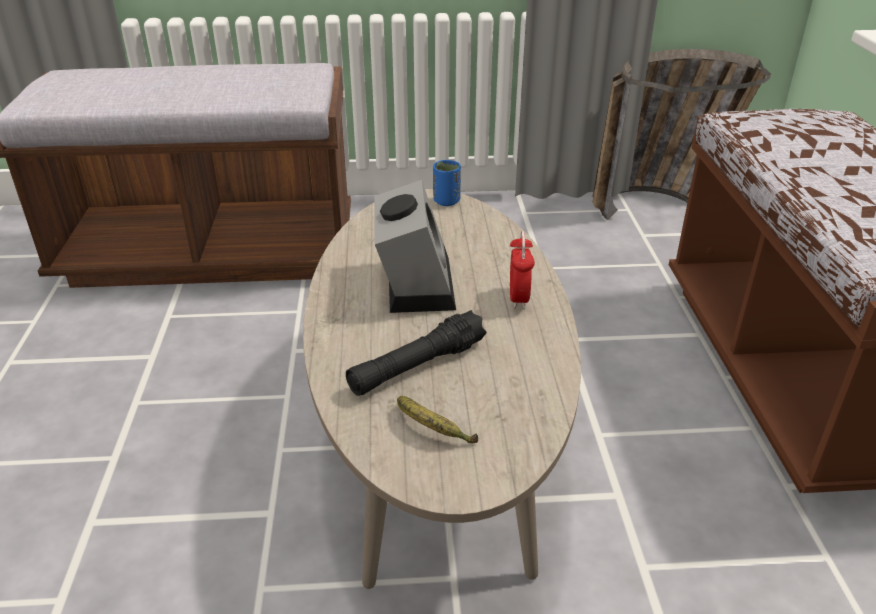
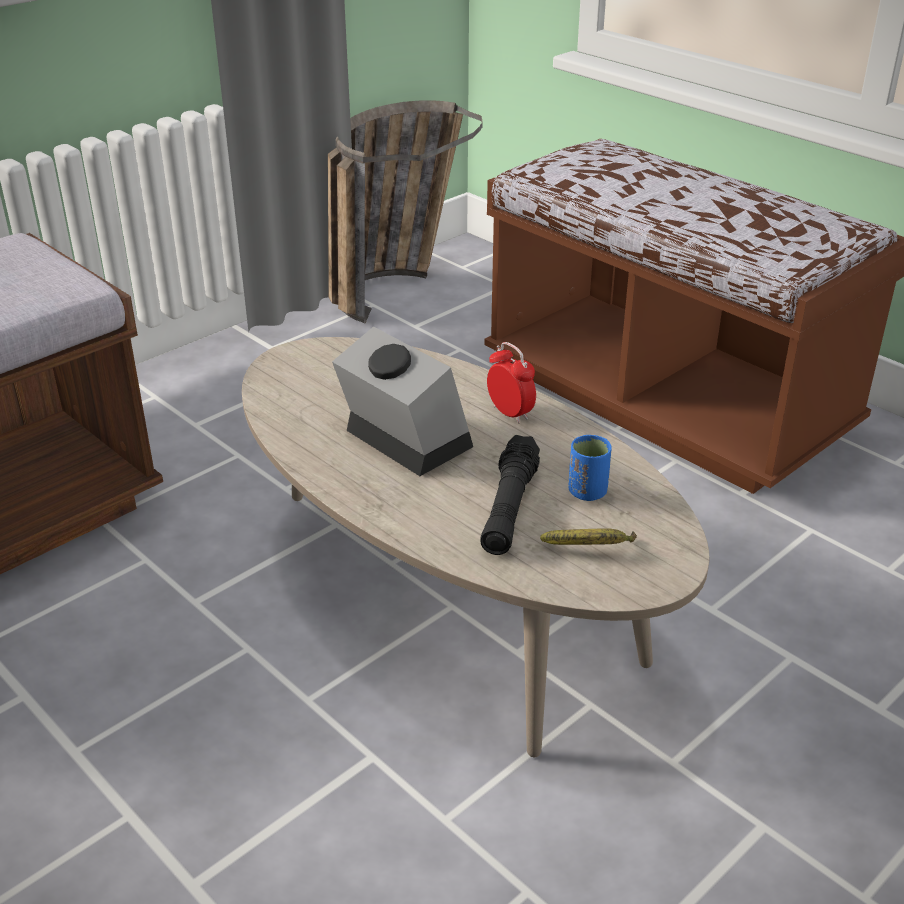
camera: 40 degrees left, 0 degrees up
blue cup [433,160,461,206] -> blue cup moved to [568,435,612,501]

